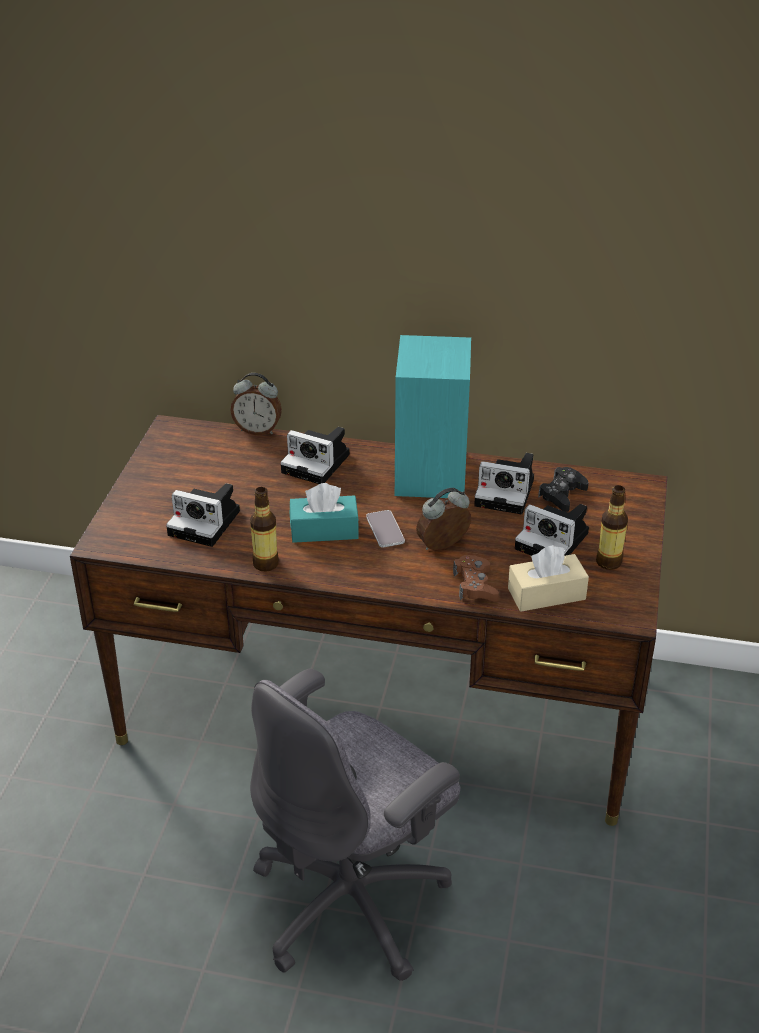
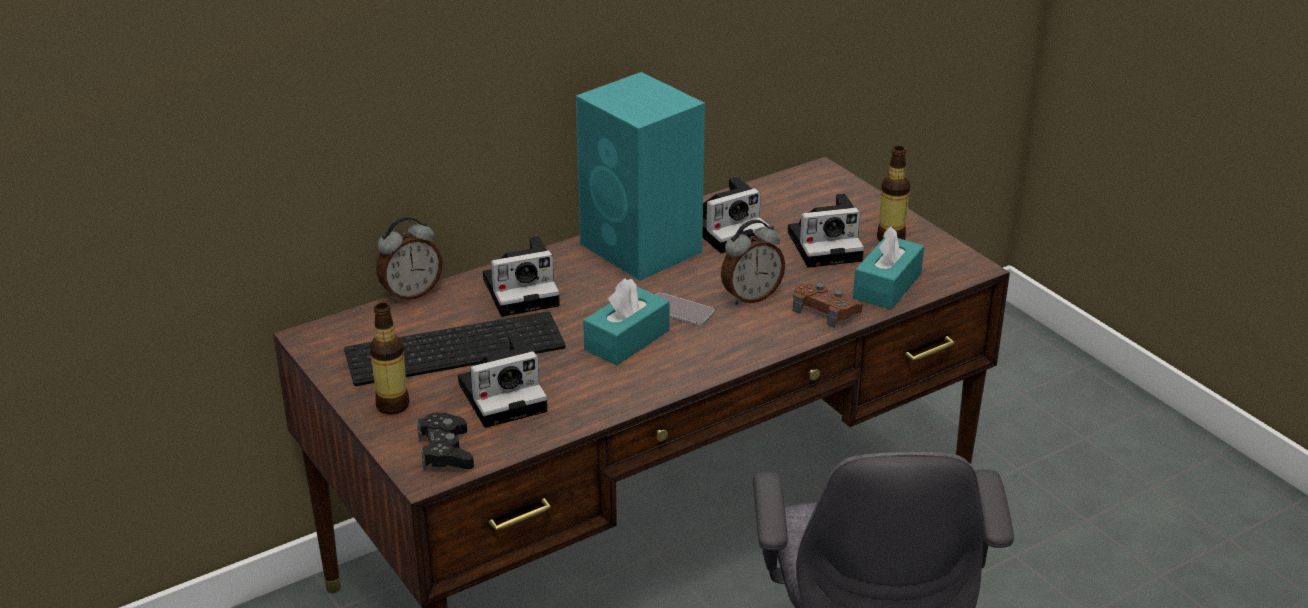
camera: 45 degrees left, 5 degrees down
bottle [250,487,279,572] -> bottle moved to [370,303,409,415]
alarm clock [416,488,471,550] -> alarm clock turned 135 degrees counterclockwise [721,220,785,305]
beige tissue box [508,545,589,612] -> turquoise tissue box [853,227,924,309]
black game controller [538,467,588,512] -> black game controller moved to [417,413,474,470]
none -> keyboard [344,311,566,386]

